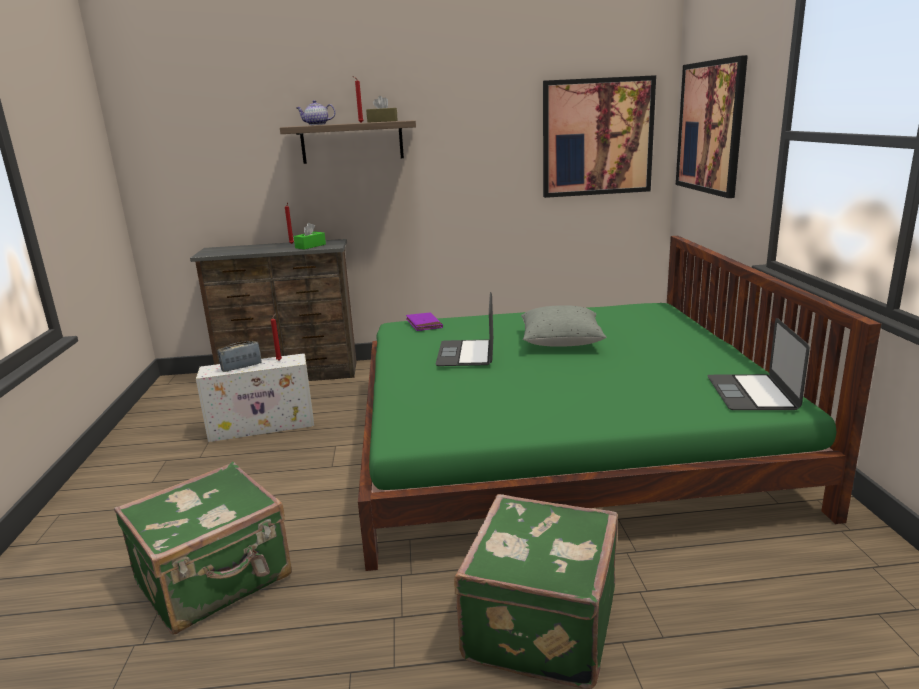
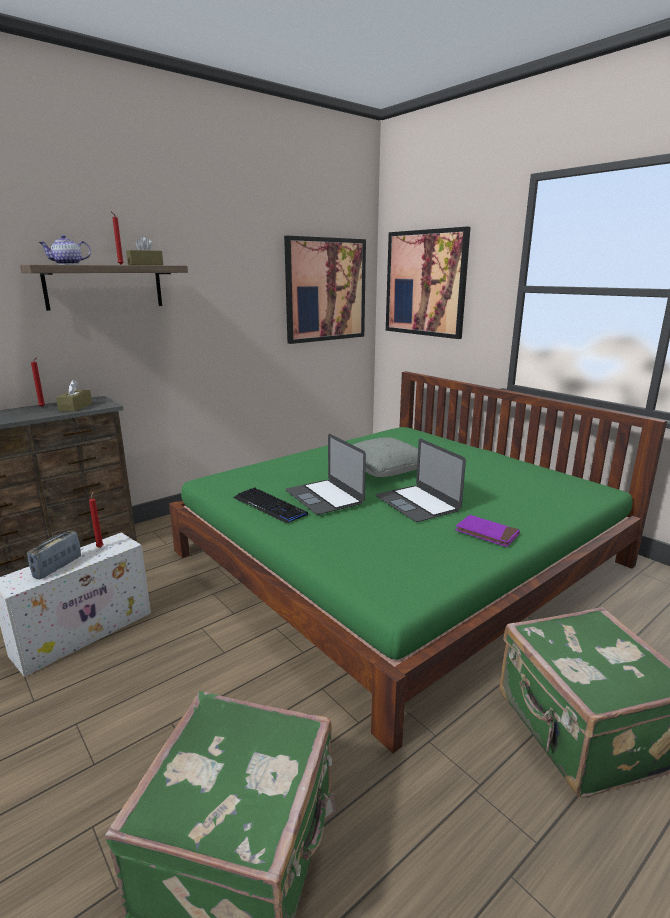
camera: 35 degrees left, 0 degrees up
green tissue box [294,223,326,250] -> brown tissue box [56,380,92,412]
purple book [406,312,443,331] -> purple book moved to [455,515,520,547]
laptop [707,318,810,410] -> laptop moved to [376,439,466,522]
none -> keyboard [233,487,308,523]

